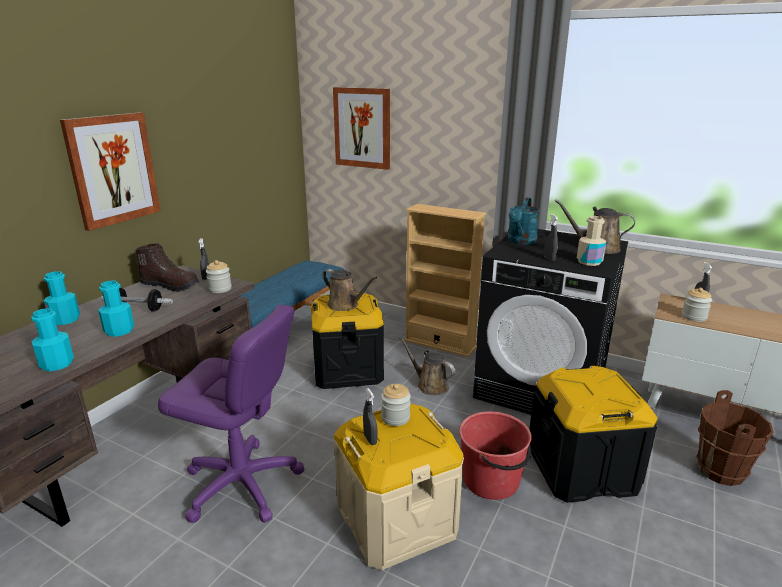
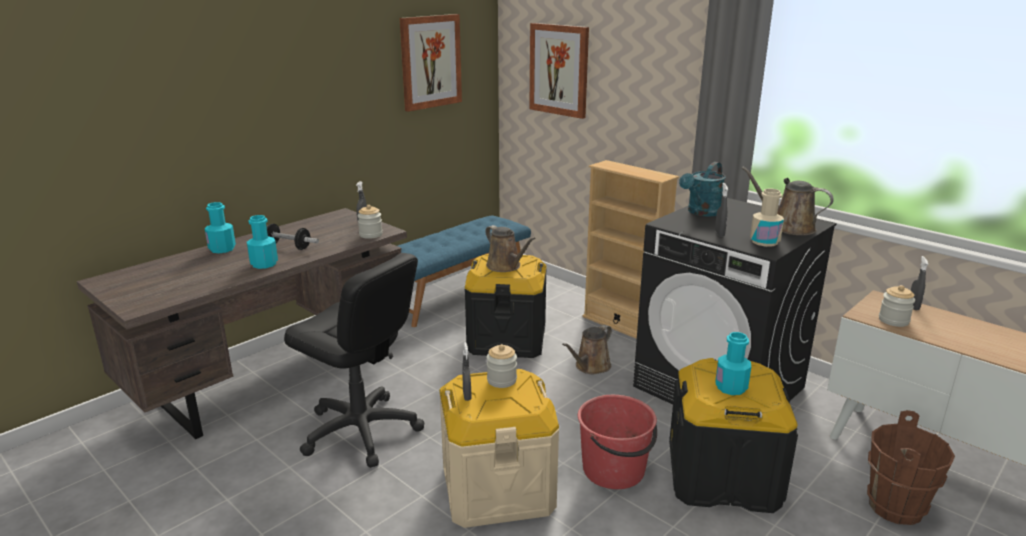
camera: 15 degrees right, 0 degrees up
turquoise bottle [31,308,74,371] -> turquoise bottle moved to [716,332,751,395]
picture [60,112,160,231] -> picture moved to [400,14,462,112]
brown boot [135,243,199,292] -> none
purple office chair [158,305,304,523] -> black office chair [284,253,424,468]
brown watering can [399,337,455,395] -> brown watering can turned 105 degrees counterclockwise [562,325,612,374]

